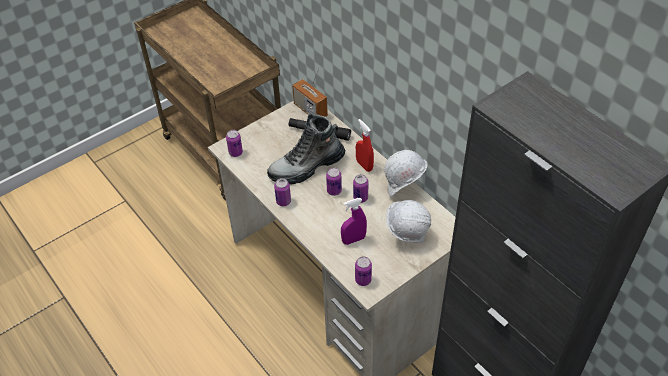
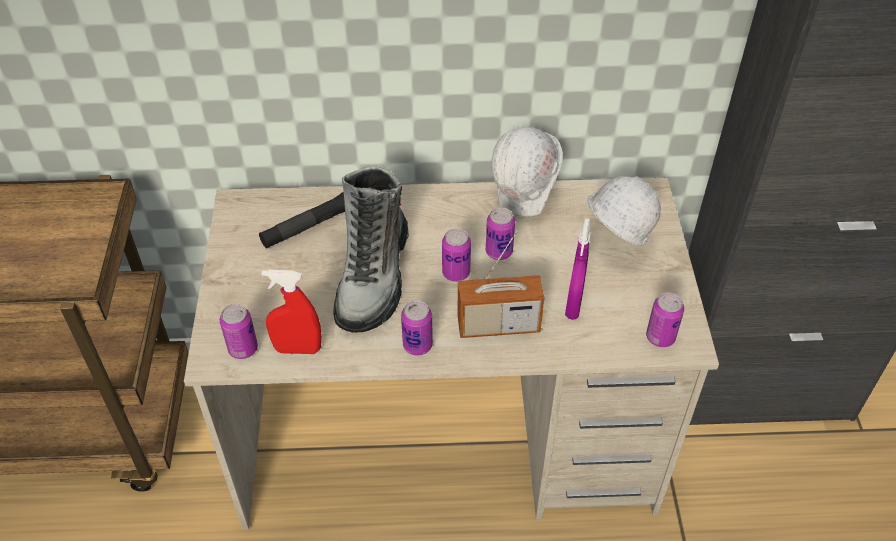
camera: 55 degrees left, 0 degrees up
radio [292,69,328,117] -> radio moved to [457,230,545,338]
red spray bottle [356,119,374,172] -> red spray bottle moved to [262,270,322,354]

